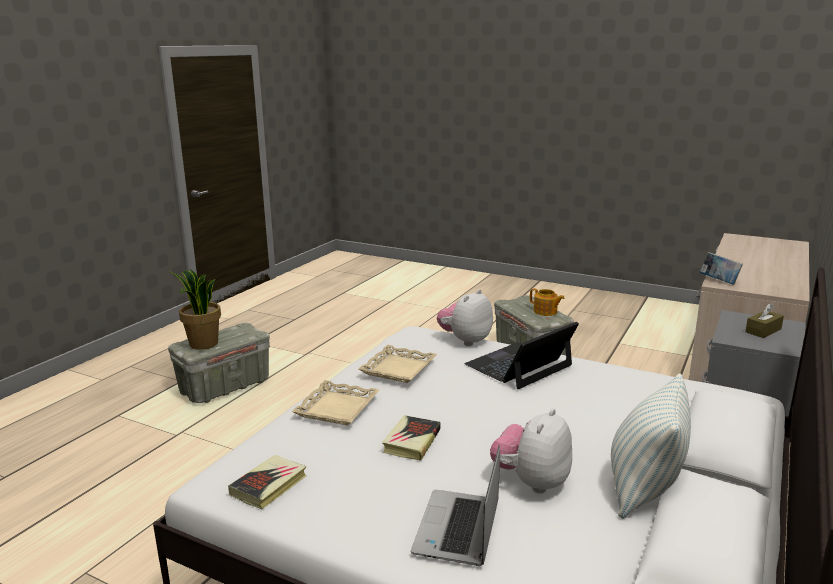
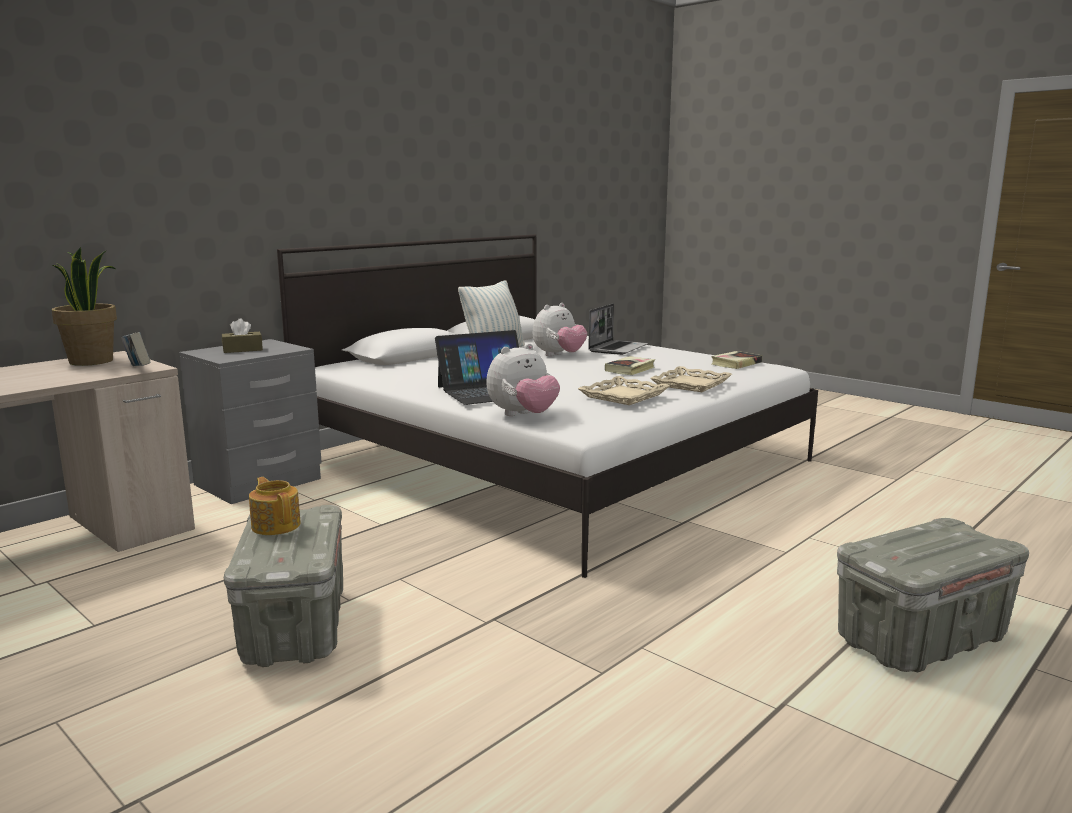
camera: 165 degrees left, 5 degrees down
potted plant [170,269,221,350] -> potted plant moved to [52,247,117,366]

